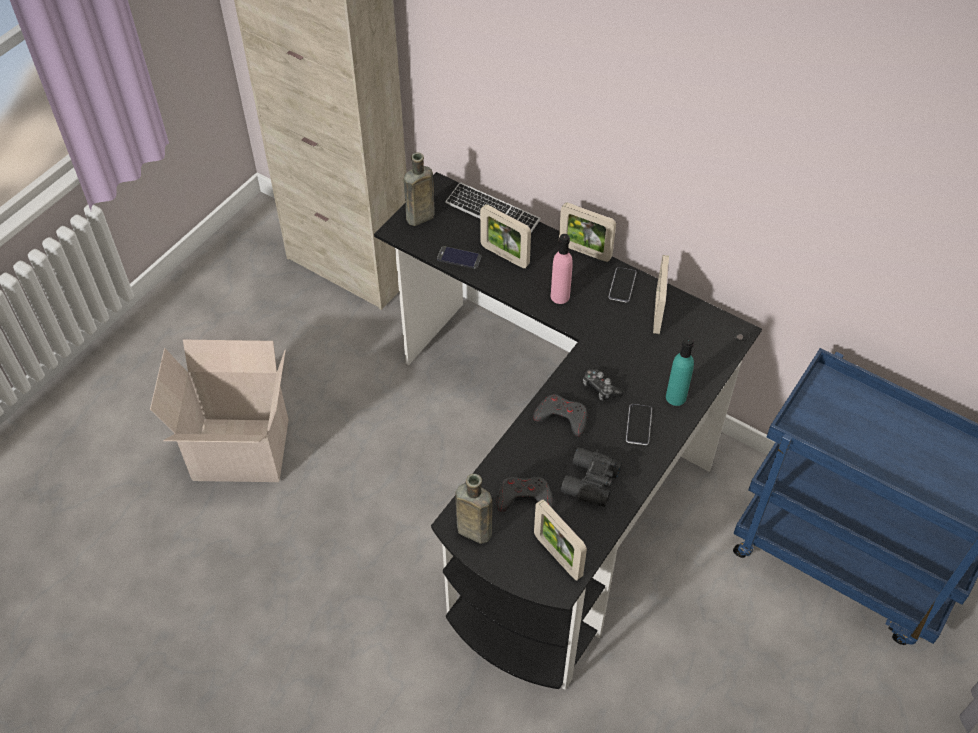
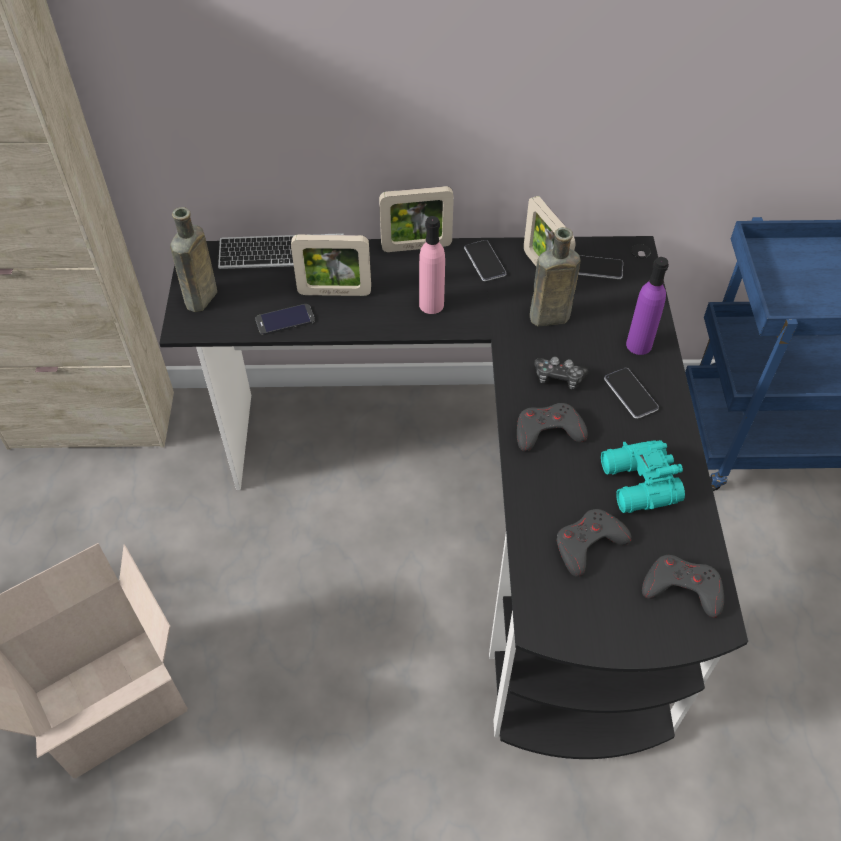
camera: 35 degrees left, 0 degrees up
brown bottle [455,474,492,544] -> brown bottle moved to [530,227,580,326]
picture frame [534,499,587,581] -> grey game controller [642,555,724,618]
black binoculars [560,447,622,507] -> turquoise binoculars [601,440,685,513]
turquoise bottle [666,336,694,406] -> purple bottle [626,257,669,355]
none -> phone [578,255,623,279]

